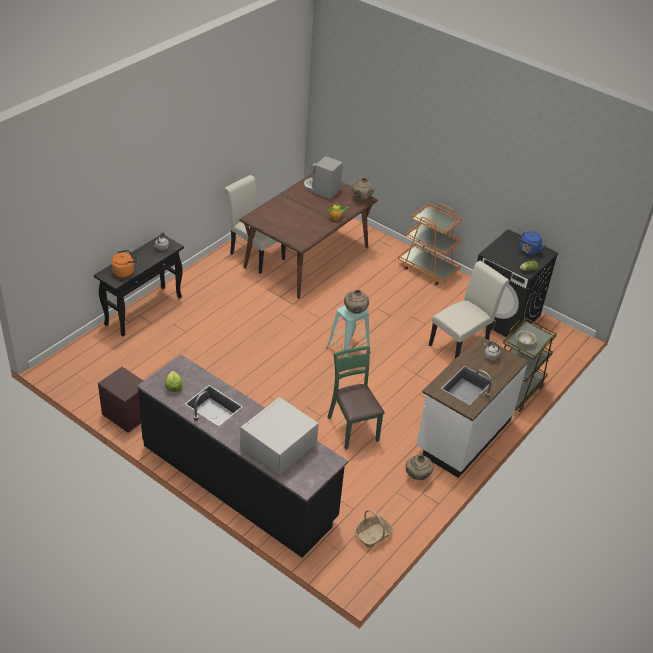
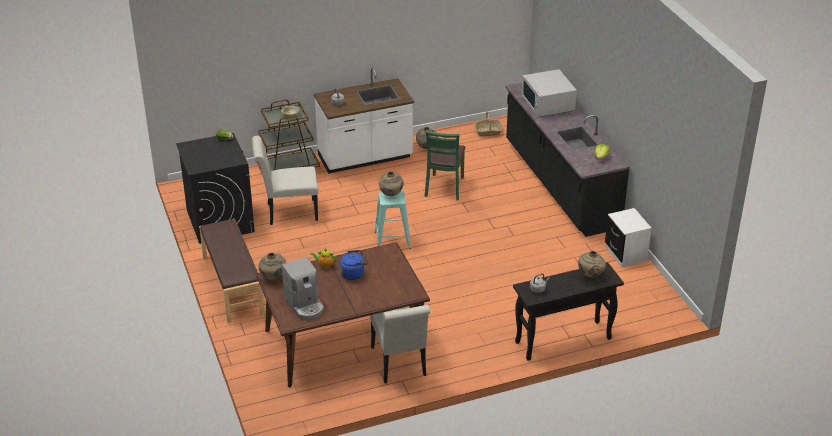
camera: 145 degrees left, 5 degrees down
brown nightstand [98,367,143,433] -> white nightstand [605,208,652,267]
orange kettle [111,250,138,278] -> beige vase [578,251,606,278]
white microwave [240,397,319,476] -> white microwave turned 90 degrees clockwise [521,69,577,117]
orange cart [398,203,462,285] -> brown bench [199,219,265,323]
blue kettle [519,231,546,255] -> blue kettle moved to [340,250,368,280]

